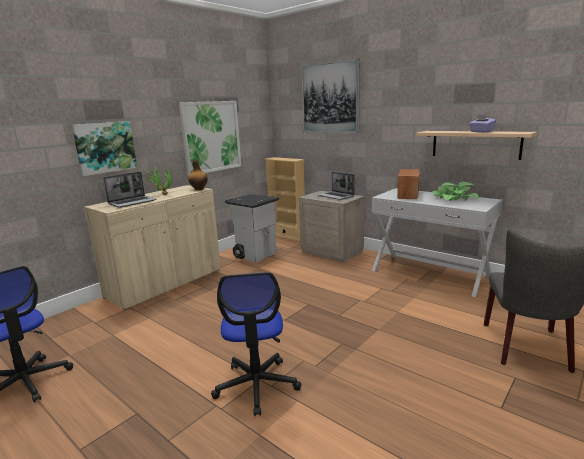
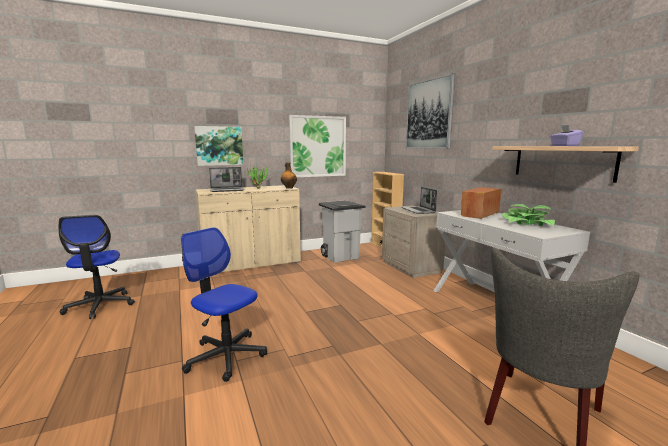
camera: 25 degrees right, 5 degrees down
office chair [211,272,302,416] -> office chair turned 105 degrees clockwise [181,227,267,382]

